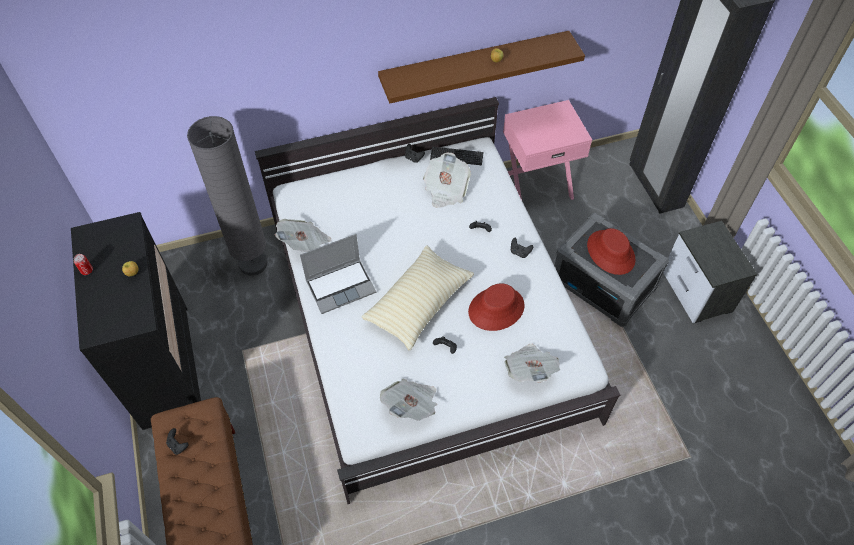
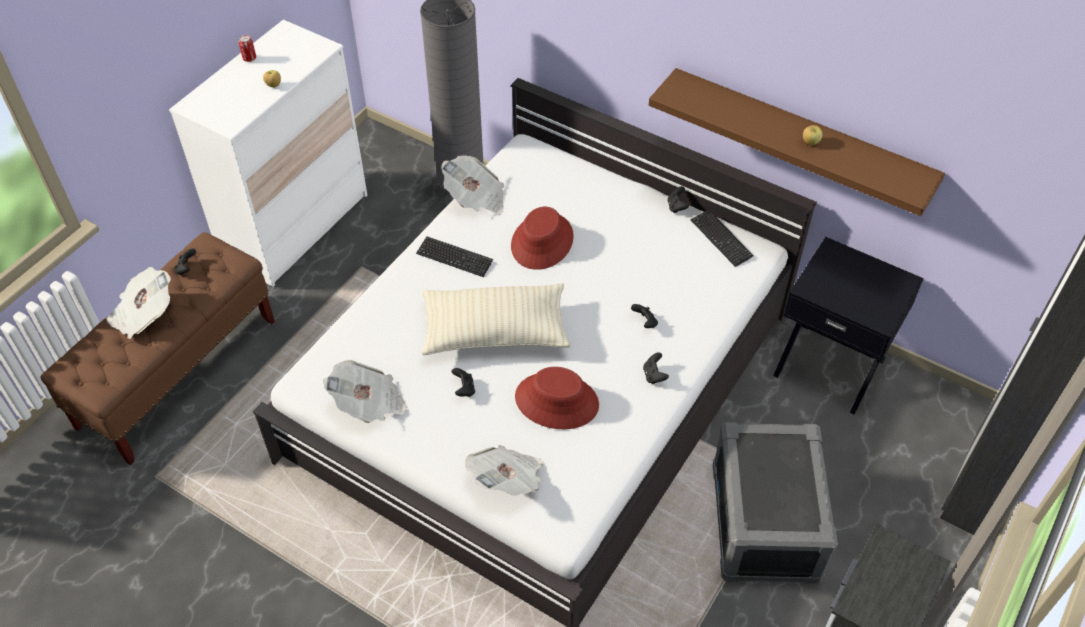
camera: 50 degrees right, 5 degrees down
black dresser [71,212,201,430] -> white dresser [169,20,368,287]
laptop [300,234,376,314] -> keyboard [416,236,493,277]
newspaper [423,153,471,208] -> newspaper moved to [107,267,171,339]
pink nightstand [503,100,592,200] -> black nightstand [773,237,924,414]
red hat [587,228,636,275] -> red hat moved to [511,207,574,270]

